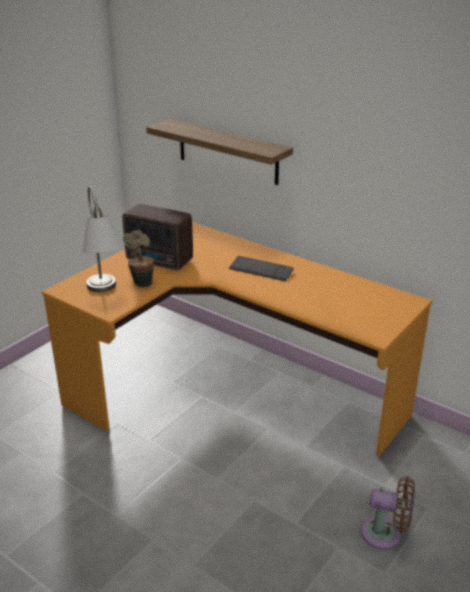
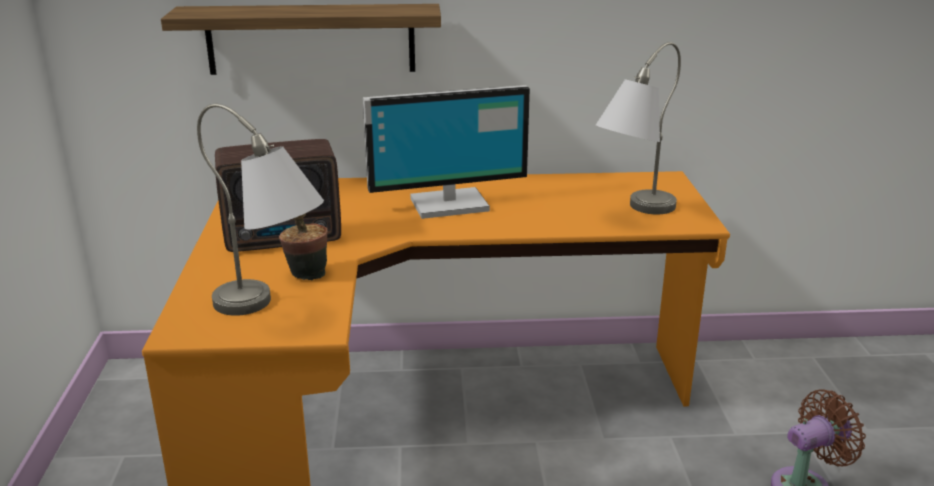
camera: 40 degrees left, 5 degrees down
keyboard [229,256,294,281] -> monitor [363,85,530,219]
none -> grey table lamp [596,42,681,214]

